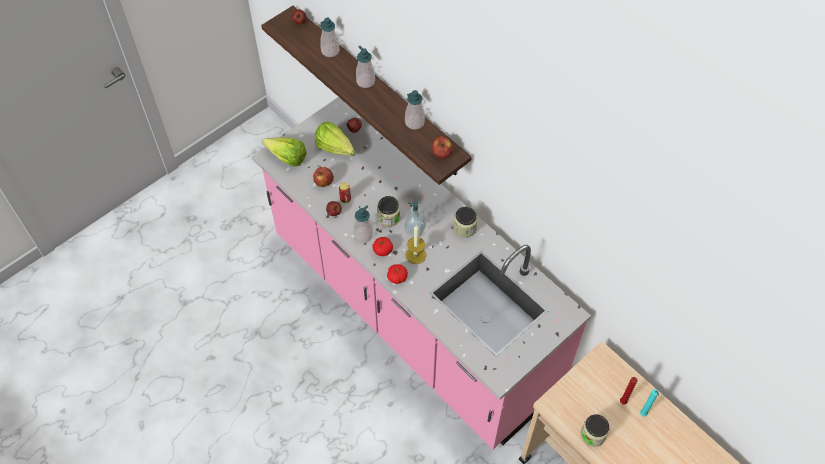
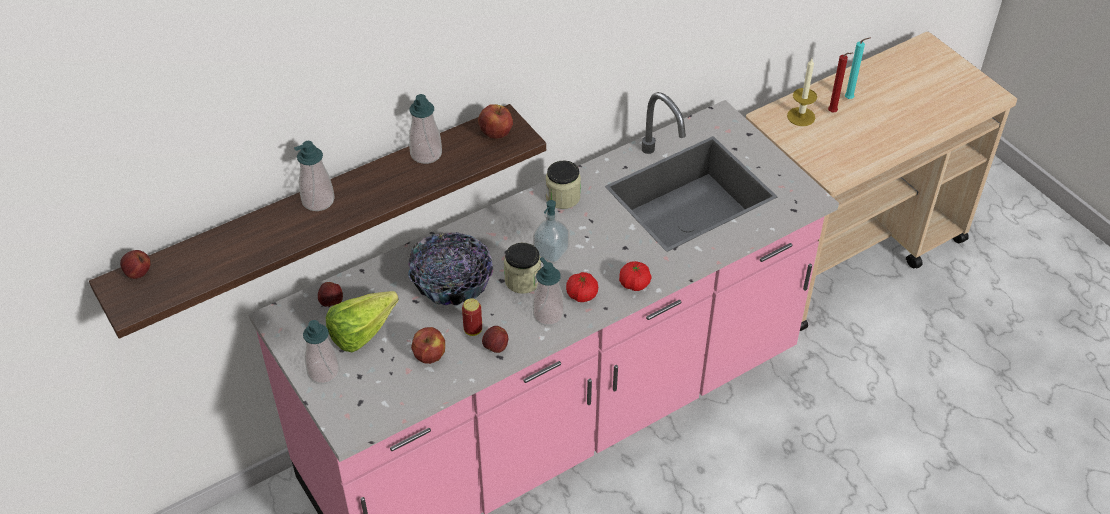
camera: 80 degrees left, 10 degrees down
lettuce [262,137,307,167] -> none
soap dispenser [320,18,340,57] -> soap dispenser moved to [303,320,340,384]
candle [406,225,426,264] -> candle moved to [787,59,817,126]
jar [581,414,609,447] -> none
none -> bowl [408,232,493,305]

